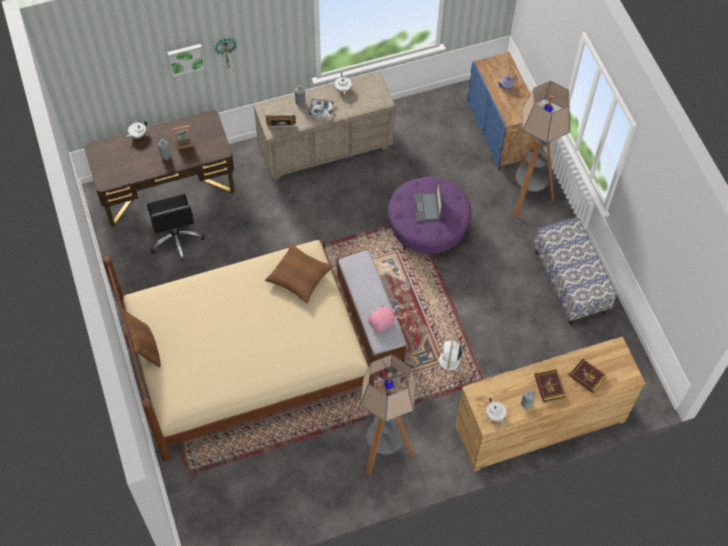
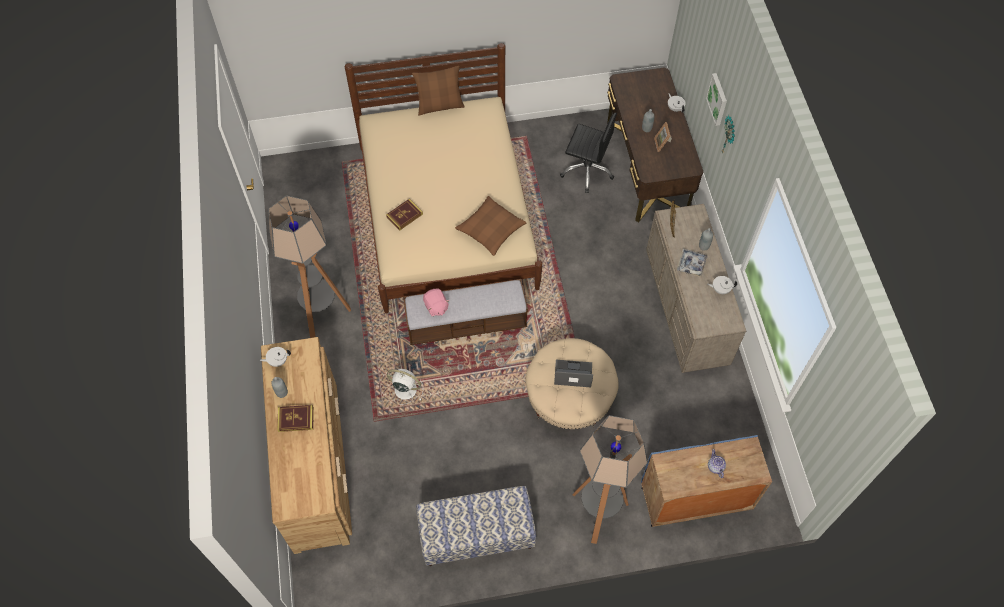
camera: 100 degrees right, 0 degrees up
black office chair [147,194,205,262] -> black office chair turned 150 degrees counterclockwise [560,113,617,193]
purple ottoman [388,177,471,254] -> beige ottoman [526,338,619,429]
book [567,358,607,393] -> book moved to [386,198,423,231]

